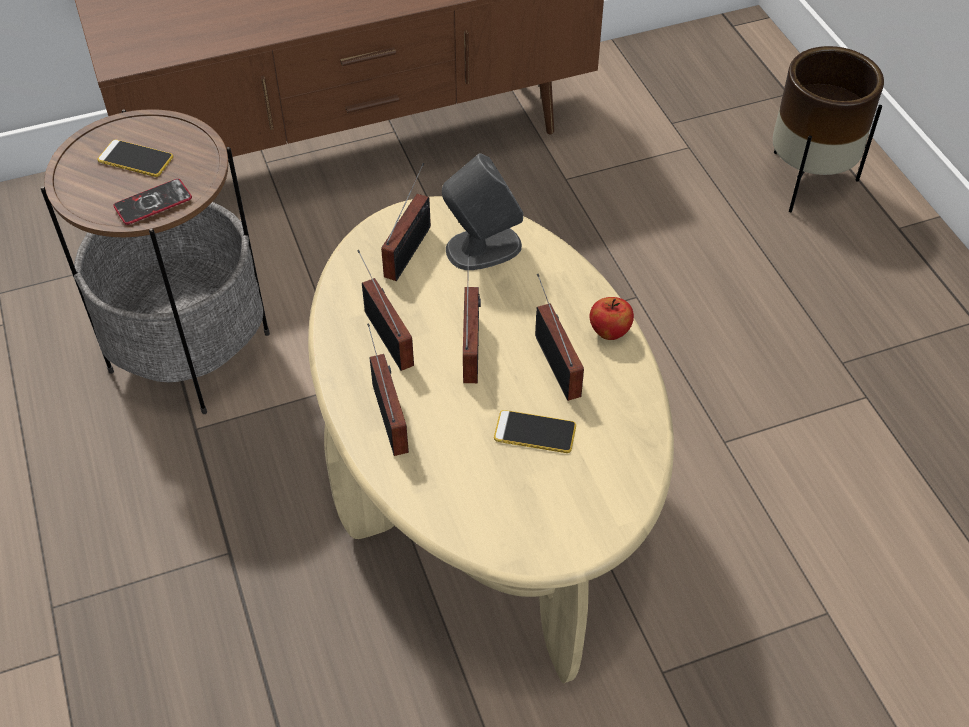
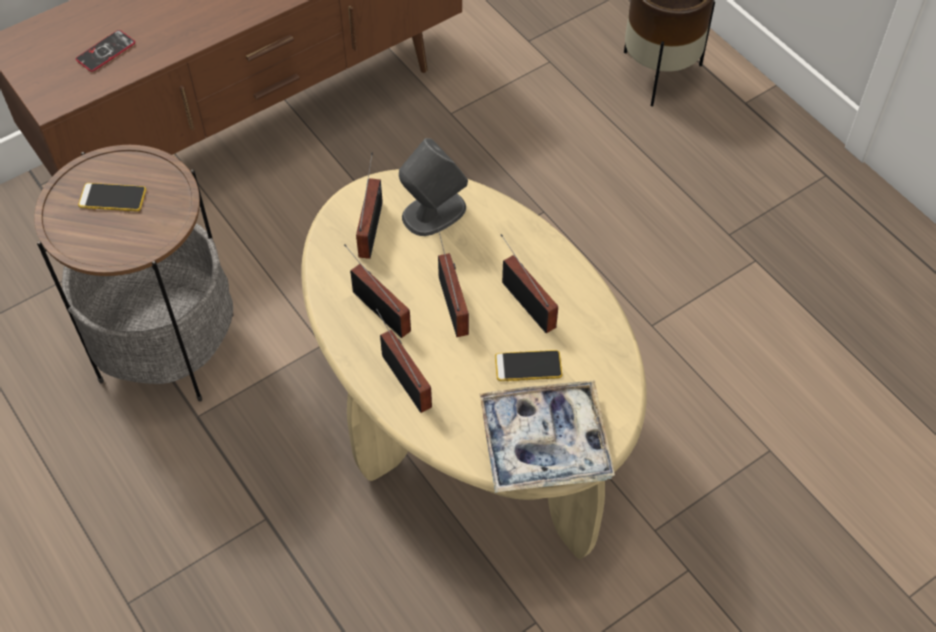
camera: 15 degrees left, 5 degrees up
phone [113,179,192,225] -> phone moved to [76,30,135,72]
apple [590,297,634,340] -> none
none -> tray [480,380,615,493]

